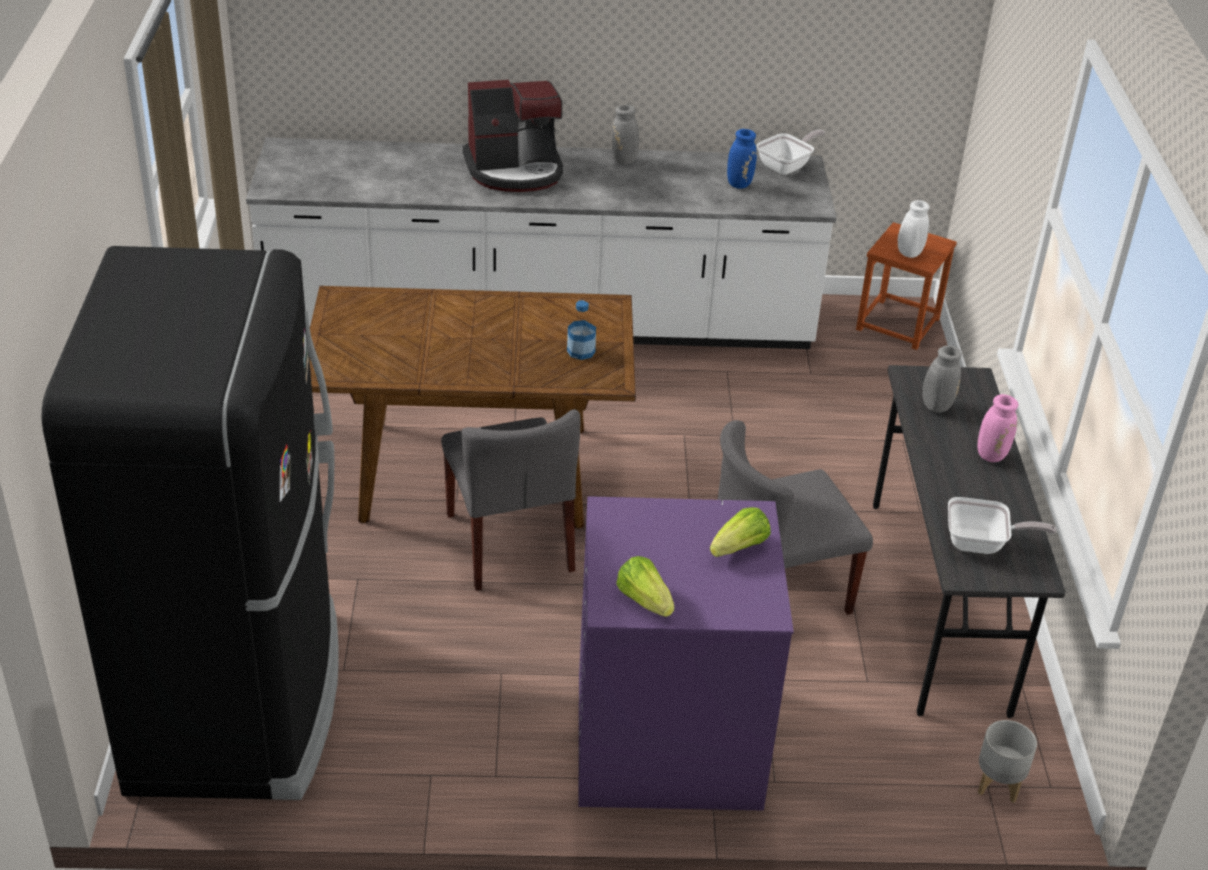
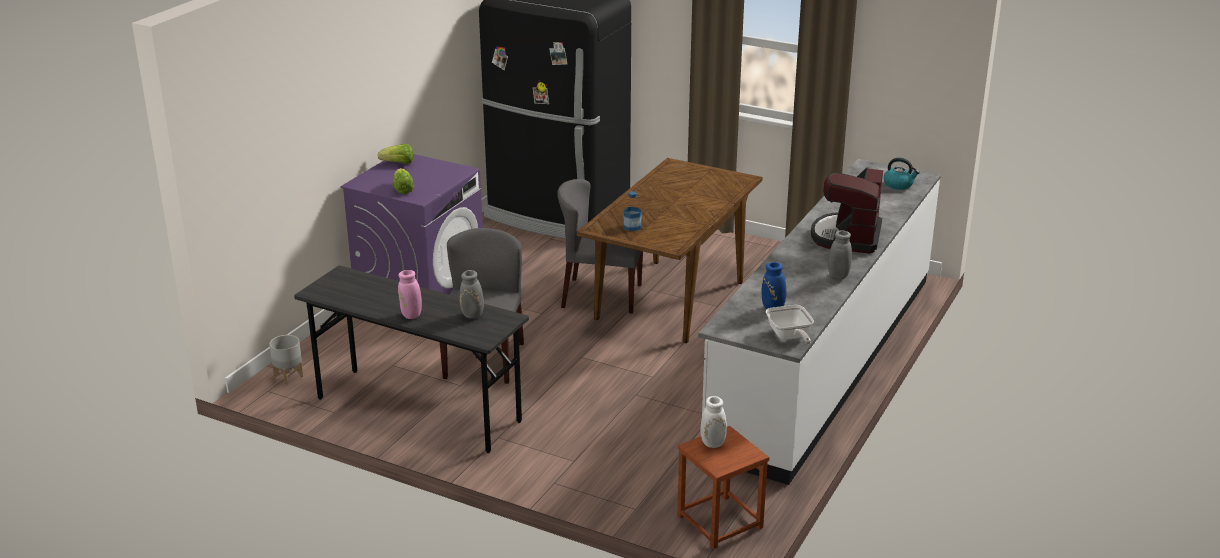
camera: 120 degrees right, 10 degrees down
frying pan [948,497,1057,554] -> none
none -> kettle [884,158,920,190]

